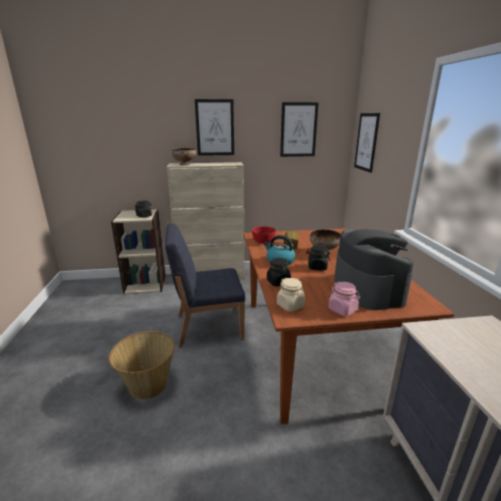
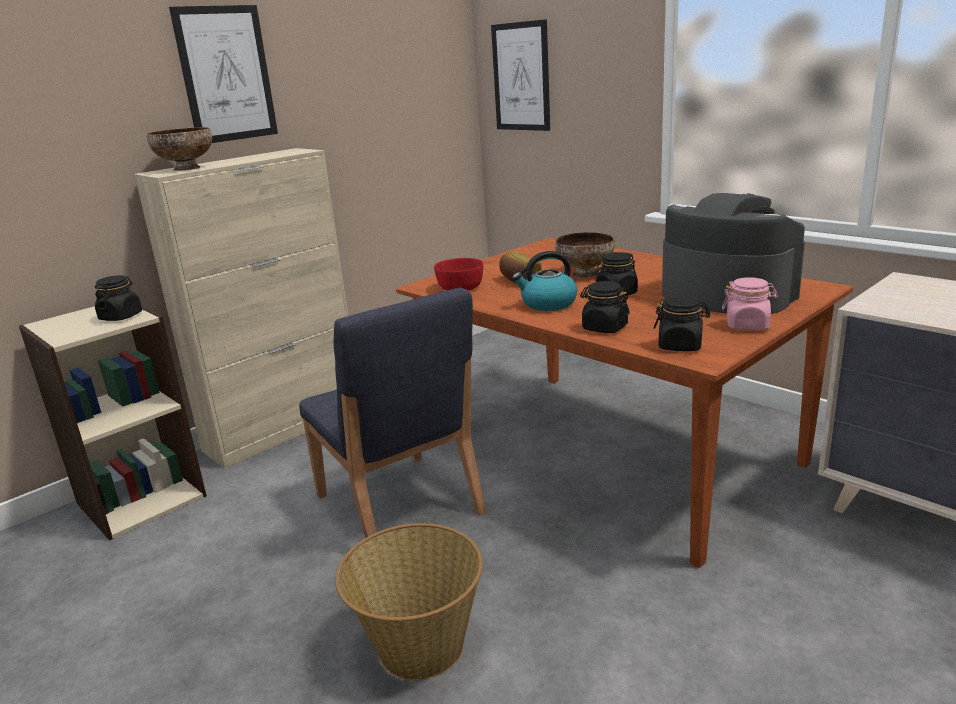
camera: 35 degrees left, 0 degrees up
blue chair [165,224,245,347] -> blue chair turned 75 degrees counterclockwise [299,288,486,538]
beige jar [277,278,305,312] -> black jar [654,295,710,351]
picture [280,102,319,157] -> none

